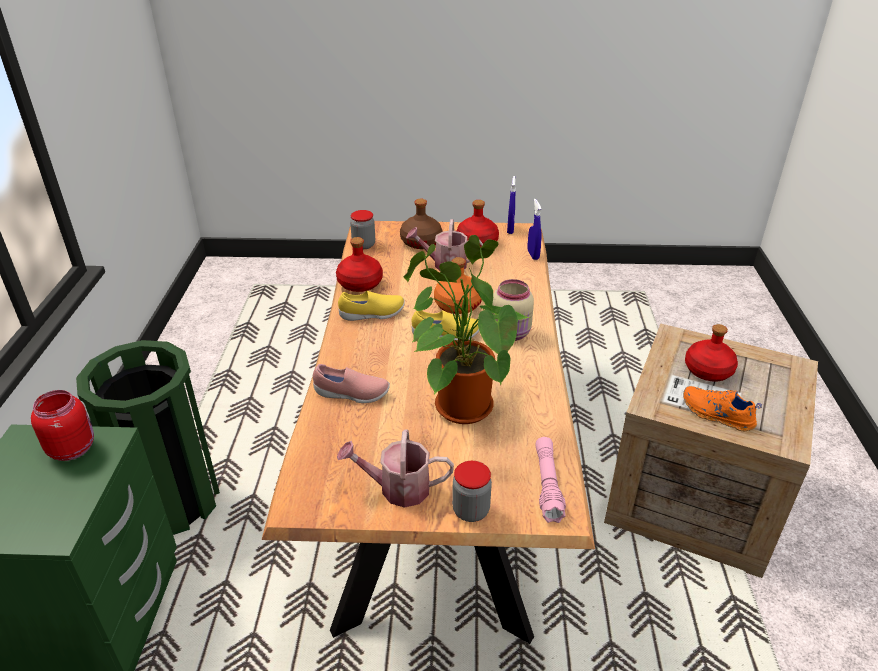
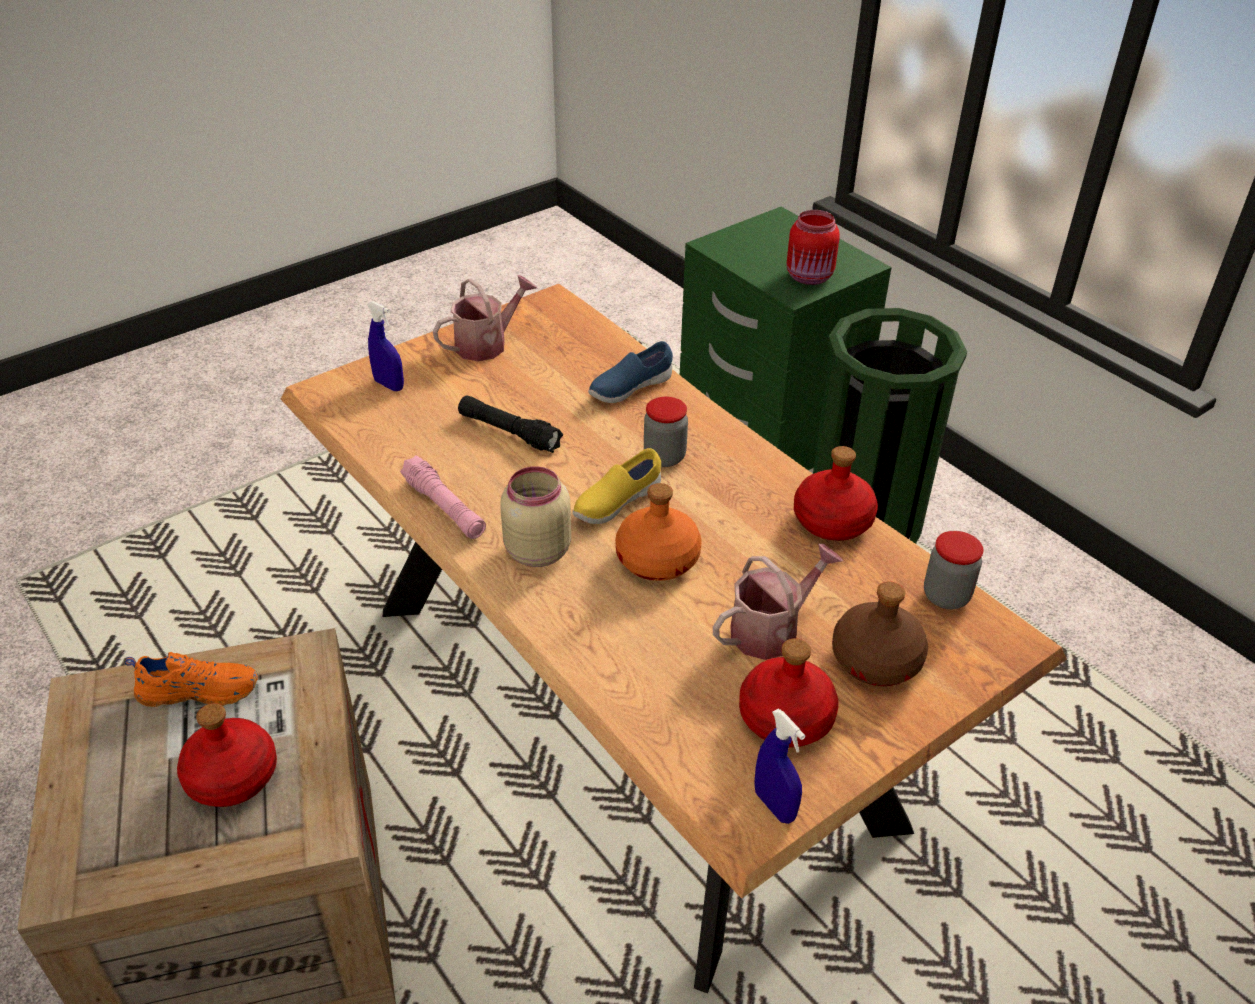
camera: 140 degrees right, 5 degrees up
pink shoe [313,364,390,403] -> blue shoe [588,341,673,403]
yellow shoe [338,291,405,321] -> none
potted plant [404,235,529,424] -> black flashlight [458,395,563,453]
jar [452,461,492,522] -> jar moved to [644,397,688,467]
blue spray bottle [528,199,542,260] -> blue spray bottle moved to [367,301,404,391]
pink flashlight [535,437,566,523] -> pink flashlight moved to [400,455,486,539]

